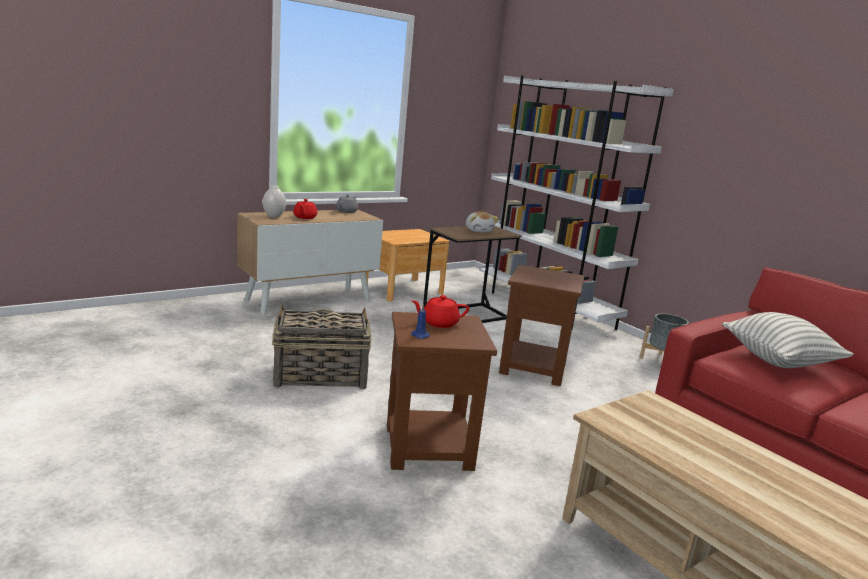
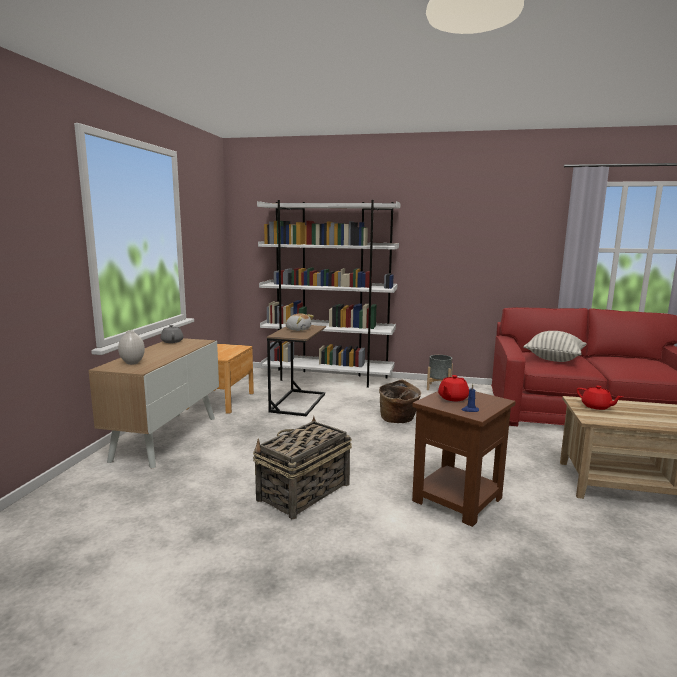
camera: 40 degrees left, 5 degrees down
red teapot [293,199,317,219] -> red teapot moved to [577,386,623,410]
brown side table [499,265,584,386] -> basket [379,380,421,423]

